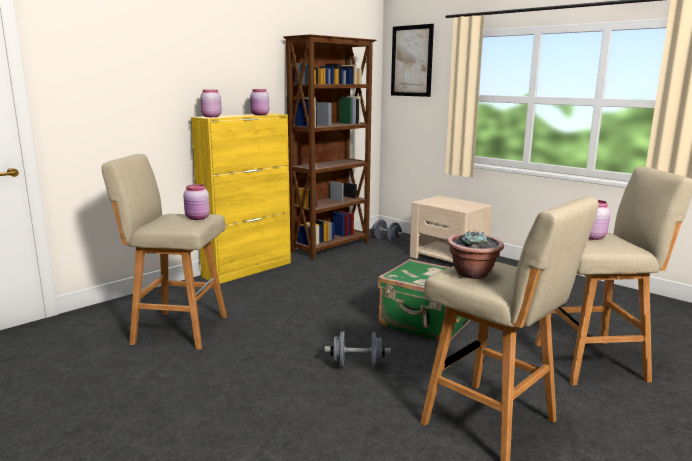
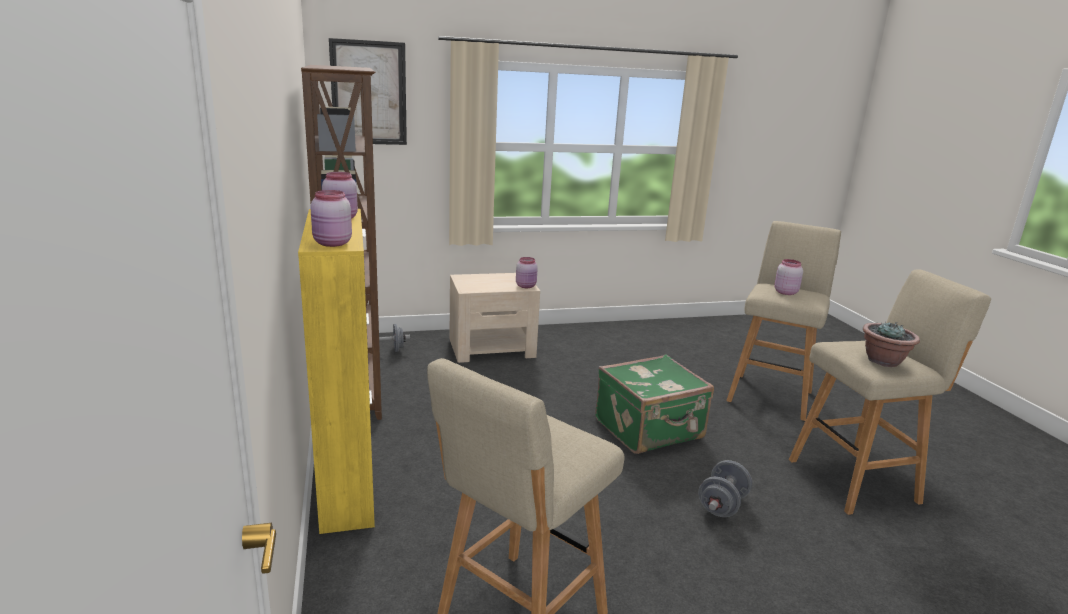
camera: 60 degrees left, 5 degrees up
pink jar [183,184,210,220] -> pink jar moved to [516,257,538,288]

